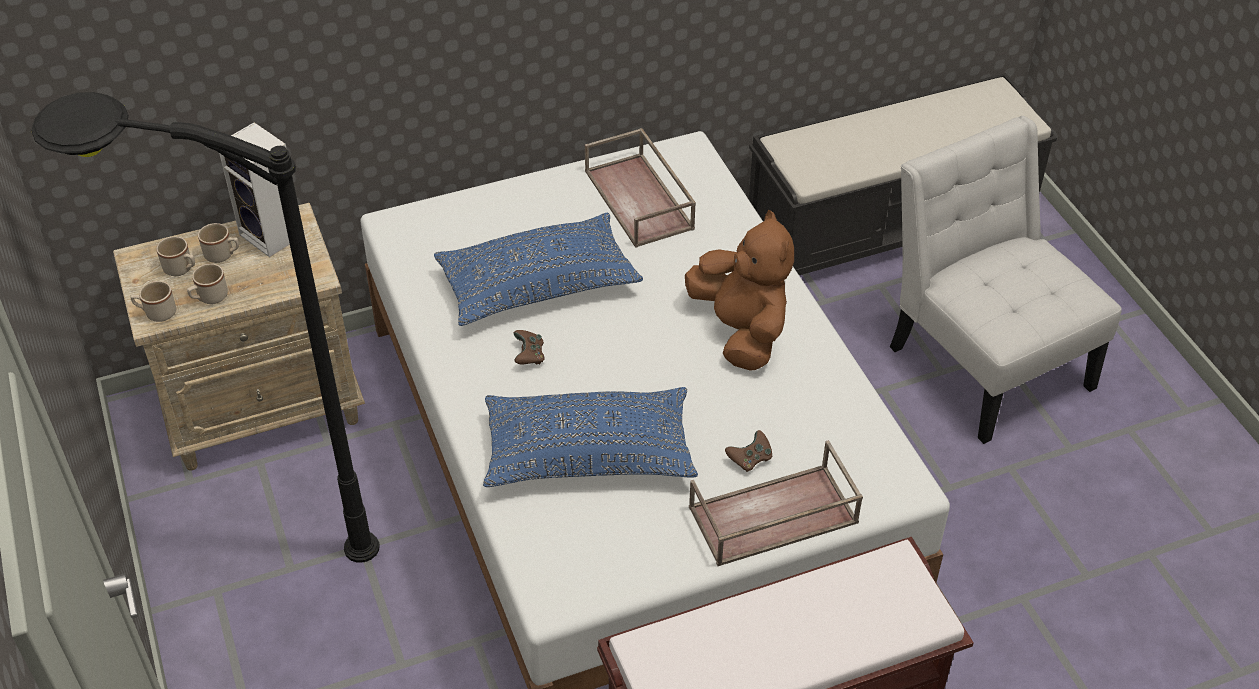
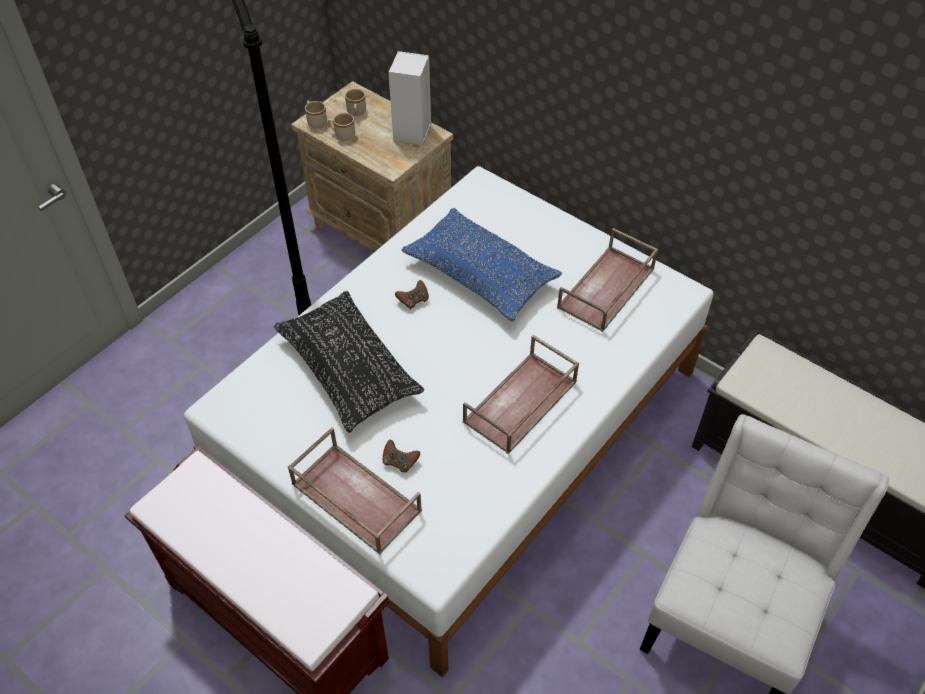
camera: 60 degrees right, 5 degrees up
beige mug [198,223,239,263] -> none
blue pillow [483,387,698,487] -> black pillow [274,291,424,433]
brown plush toy [685,210,794,371] -> brown tray [463,335,579,454]

